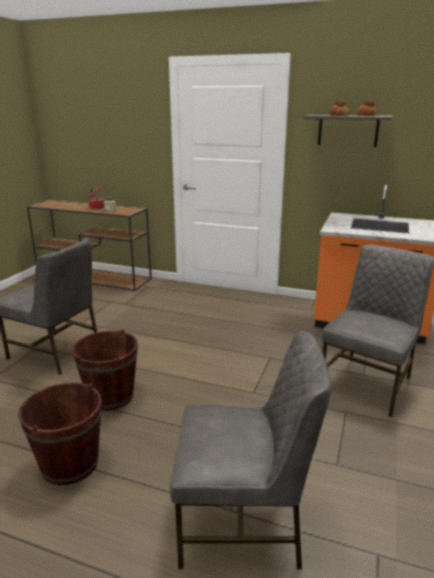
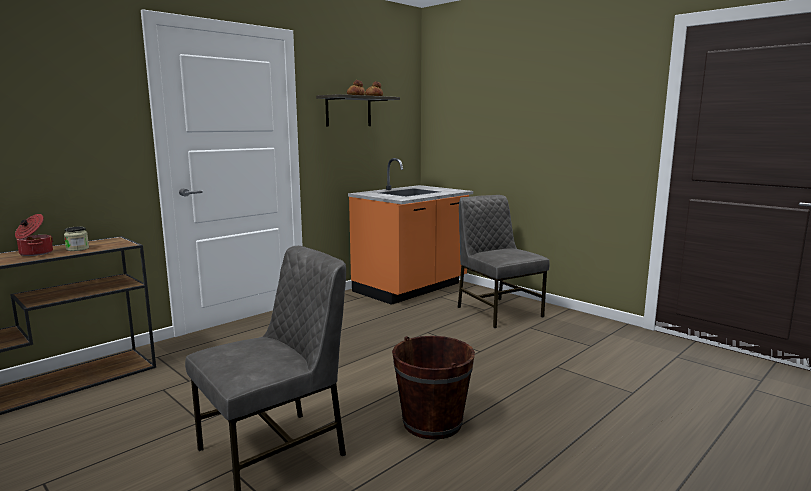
camera: 65 degrees left, 10 degrees down
brown bucket [18,383,102,485] -> none
grey chair [170,331,332,570] -> none

